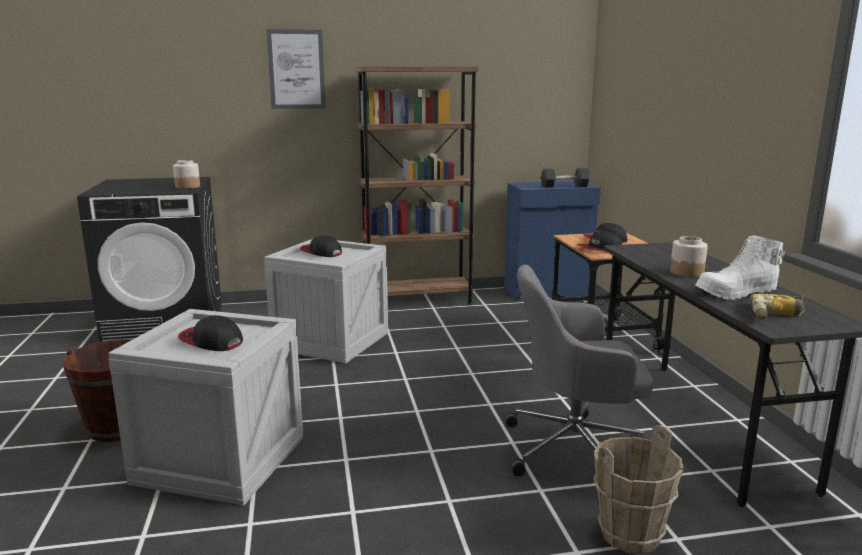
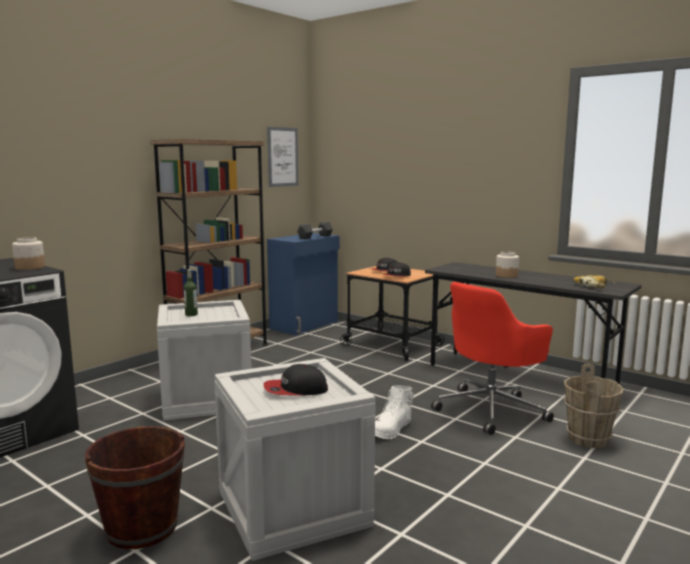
camera: 40 degrees left, 5 degrees down
picture [266,29,325,109] -> picture moved to [267,127,298,187]
cap [300,235,342,257] -> bottle [184,269,198,316]
grey office chair [505,264,654,476] -> red office chair [431,282,554,435]
white boot [695,235,785,300] -> white boot moved to [375,385,414,439]

